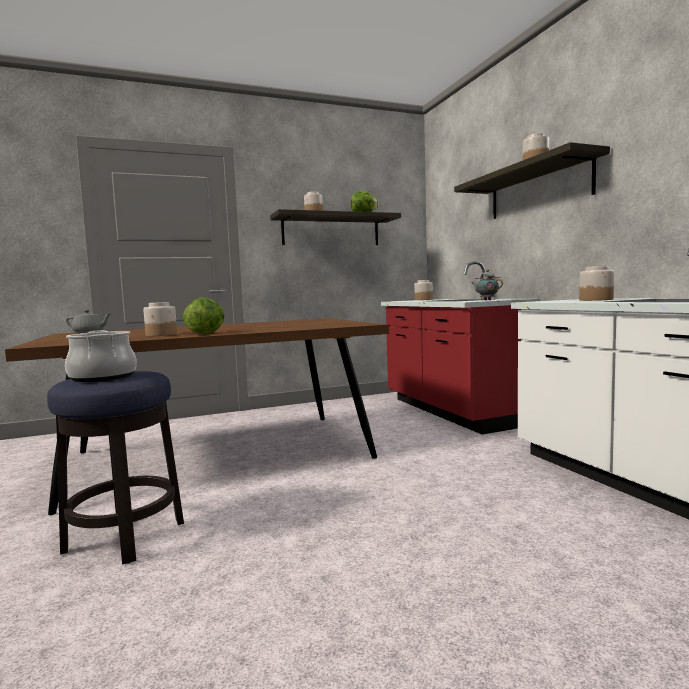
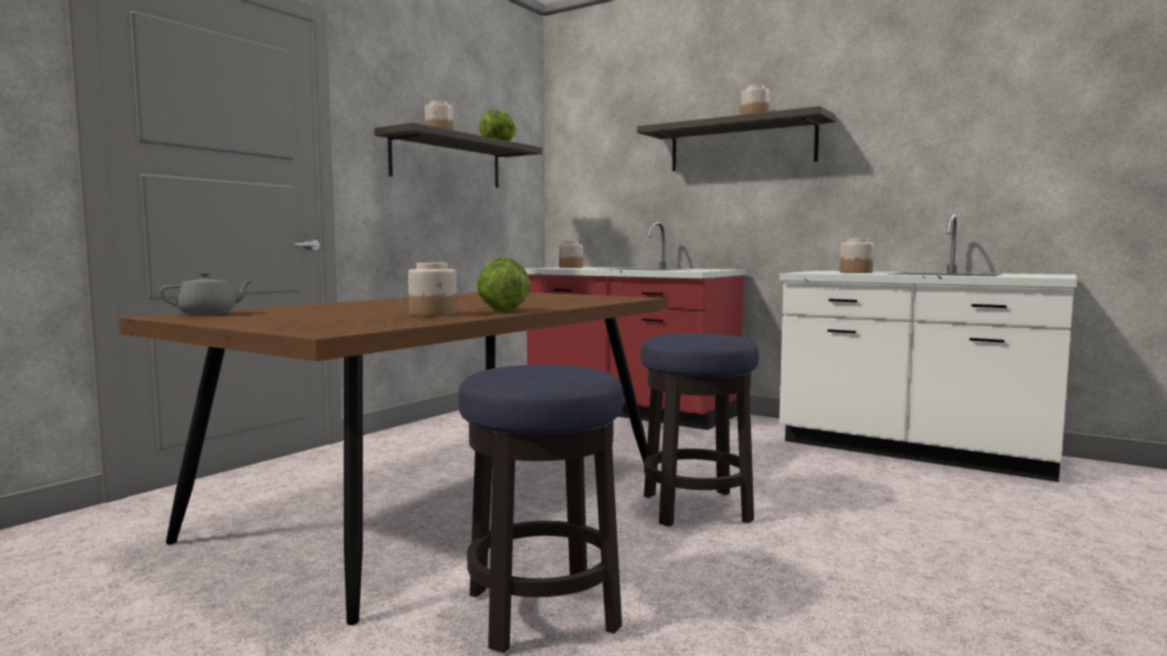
camera: 35 degrees left, 0 degrees up
cooking pot [65,330,137,382] -> none
teapot [471,270,503,300] -> none
none -> stool [641,333,759,527]

